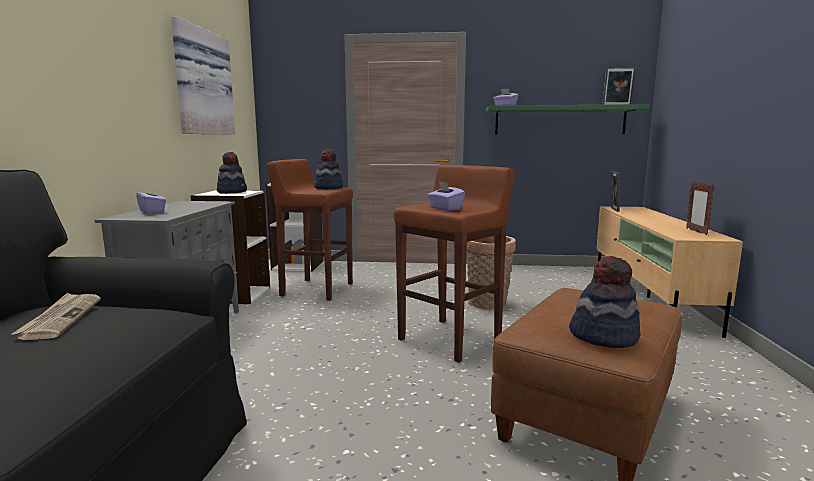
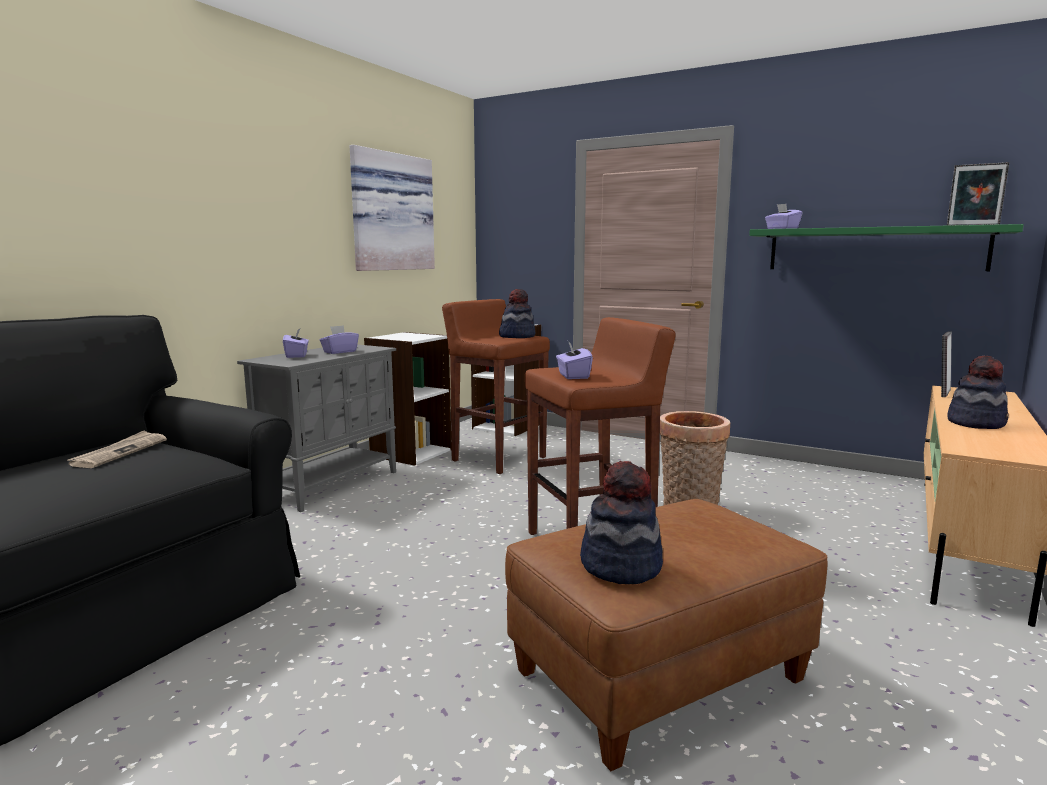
camera: 25 degrees right, 0 degrees up
hat [217,152,247,194] -> hat moved to [947,355,1009,429]
picture frame [686,182,714,235] -> none
none -> purple tissue box [320,325,359,354]

